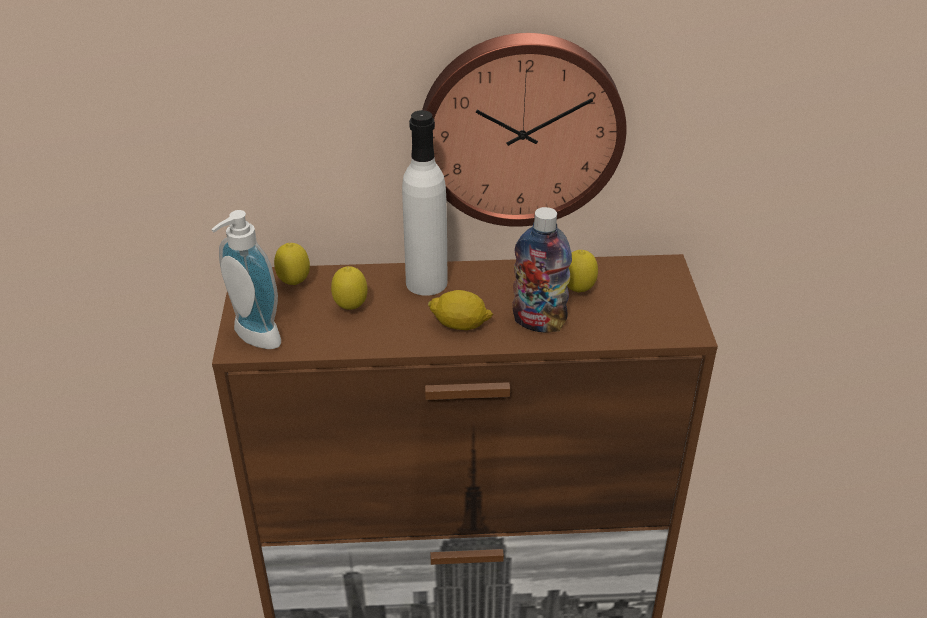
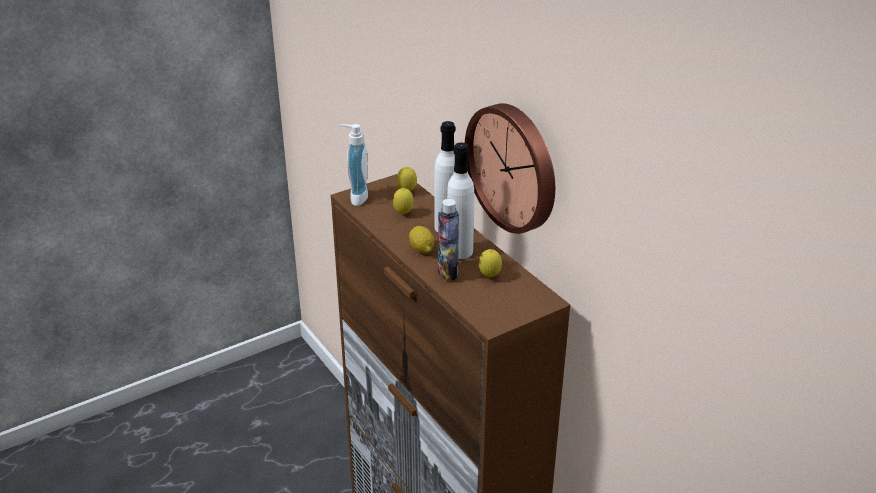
camera: 60 degrees right, 5 degrees down
none -> white bottle [447,142,474,259]

